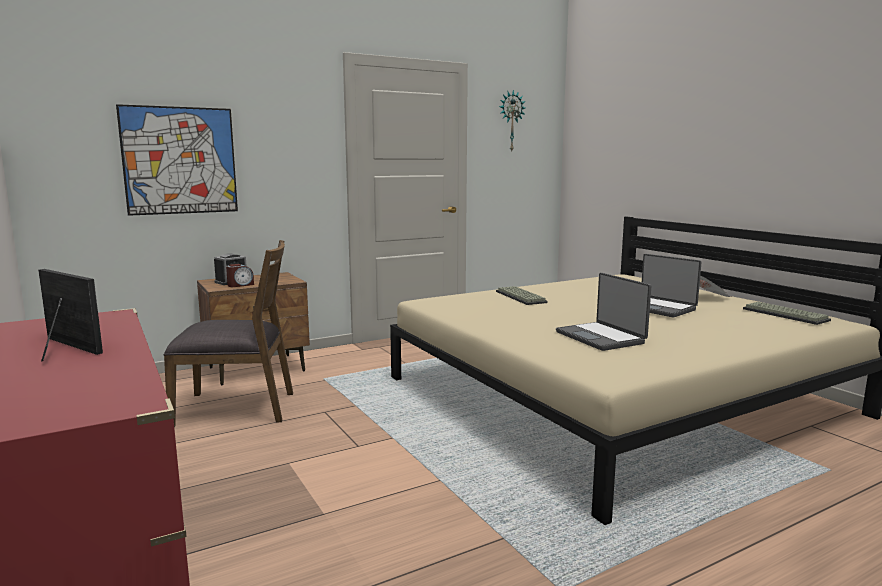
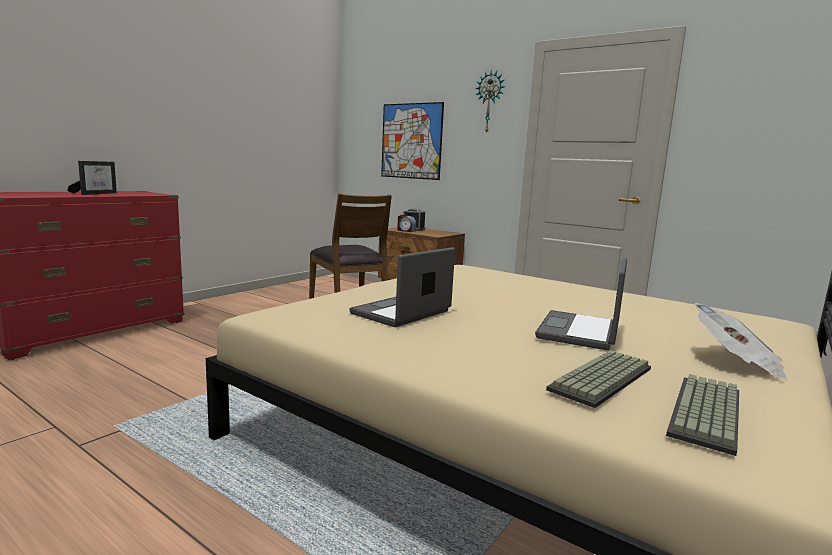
camera: 65 degrees right, 0 degrees up
keyboard [496,286,548,305] -> keyboard moved to [546,350,651,408]
wall clock [499,90,525,151] -> wall clock moved to [475,69,505,134]

